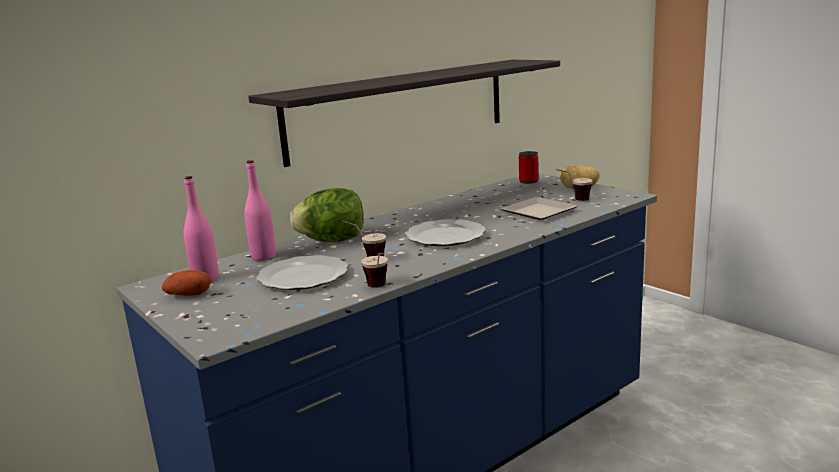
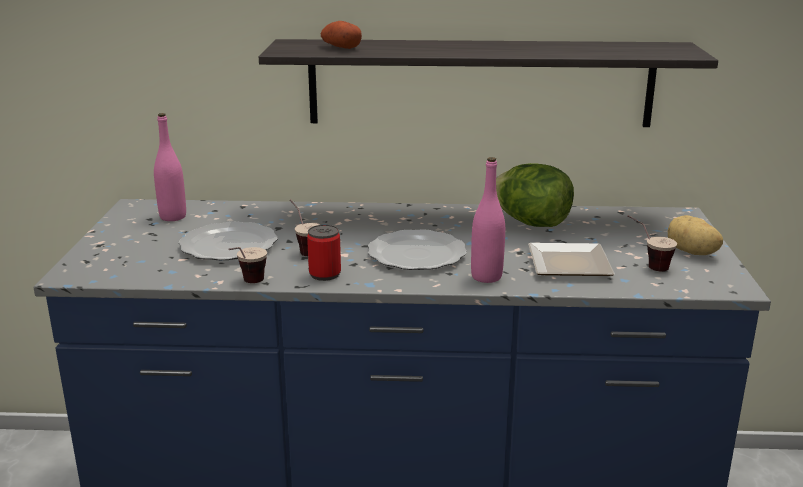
camera: 40 degrees right, 5 degrees up
potato [162,270,211,296] -> potato moved to [320,21,362,49]
pink bottle [244,160,276,261] -> pink bottle moved to [471,157,505,283]
lettuce [290,188,364,242] -> lettuce moved to [496,163,574,227]
can [519,151,539,184] -> can moved to [307,225,341,281]

